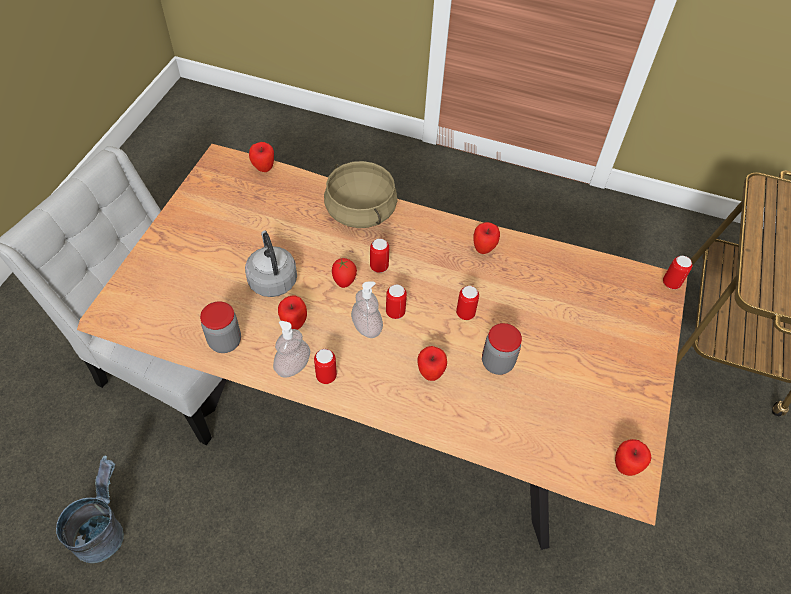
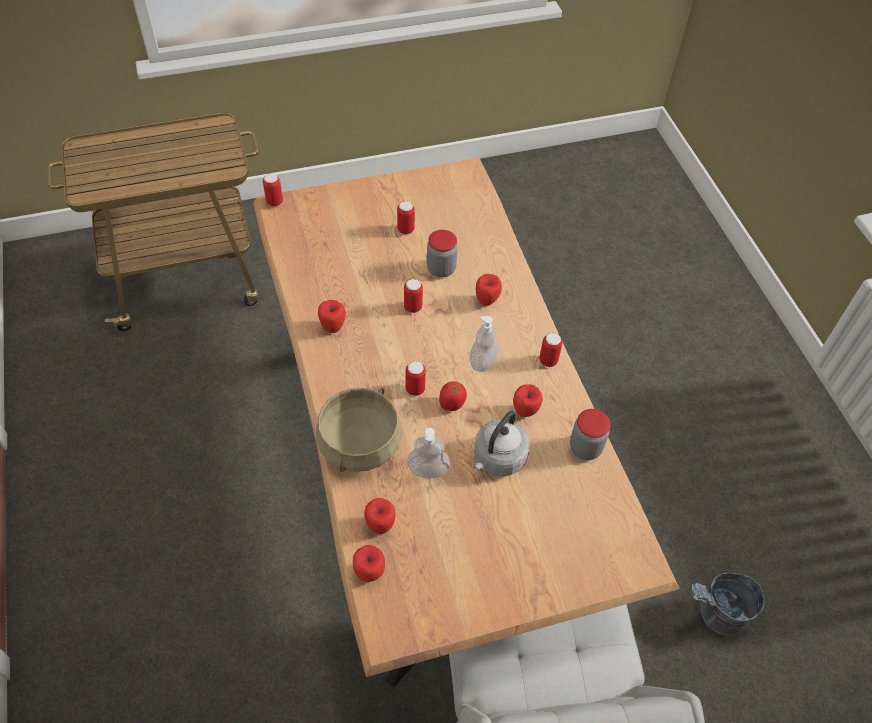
camera: 125 degrees left, 0 degrees up
soap dispenser [273,321,310,378] -> soap dispenser moved to [407,428,450,479]
can [386,284,407,319] -> can moved to [397,201,415,234]
apple [615,439,651,476] -> apple moved to [364,498,396,534]

